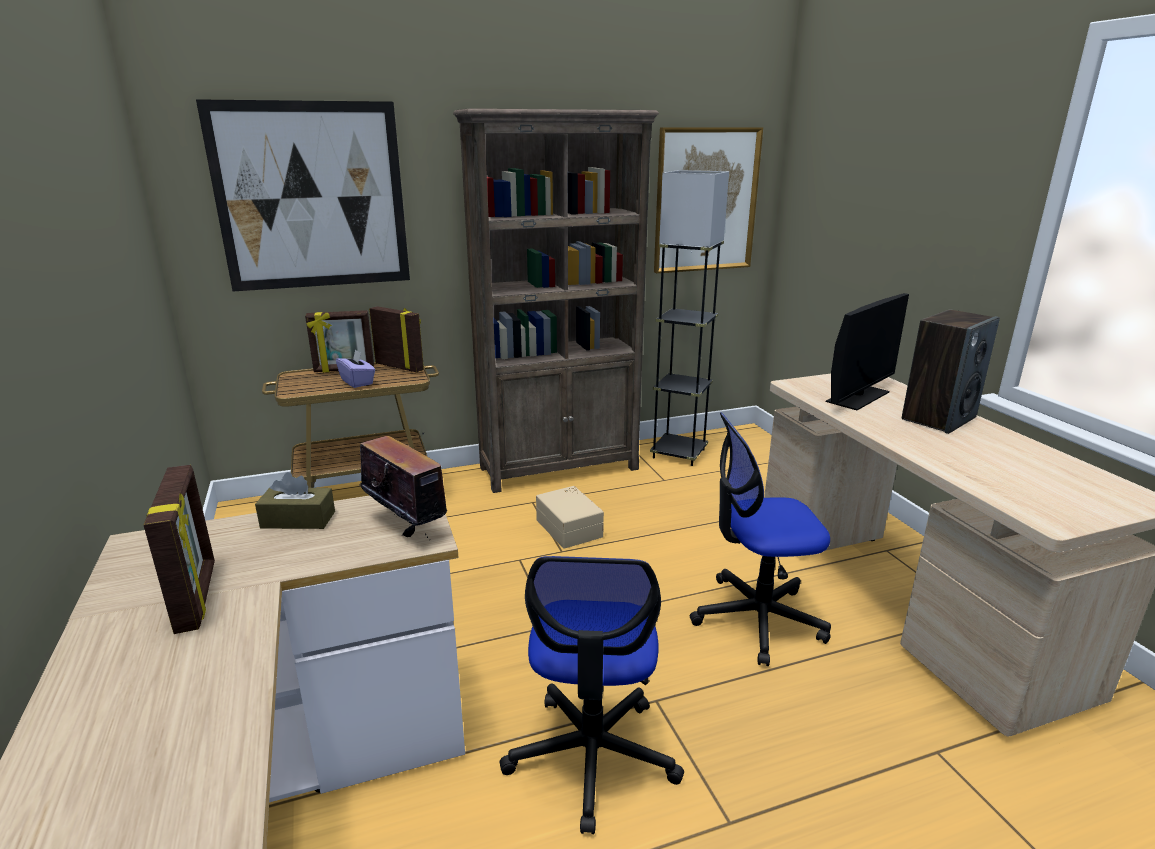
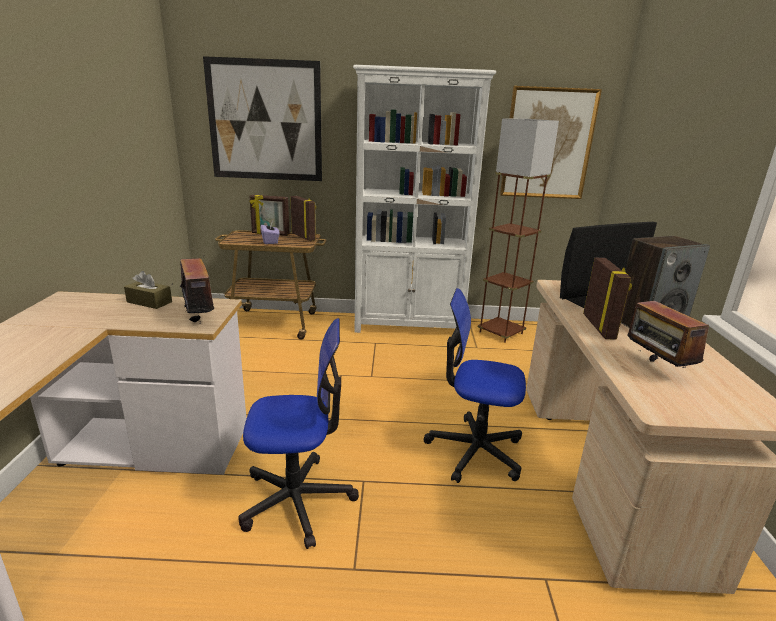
camera: 20 degrees right, 0 degrees up
picture frame [144,465,215,634] -> picture frame moved to [583,257,632,340]
brown bookcase [453,108,659,493] -> white bookcase [353,65,496,333]
office chair [500,556,684,834] -> office chair turned 120 degrees counterclockwise [238,318,359,549]
beige storage box [536,486,604,549] -> none
grey floor lamp [650,170,729,466] -> brown floor lamp [478,118,559,343]
none -> radio [627,290,709,368]

